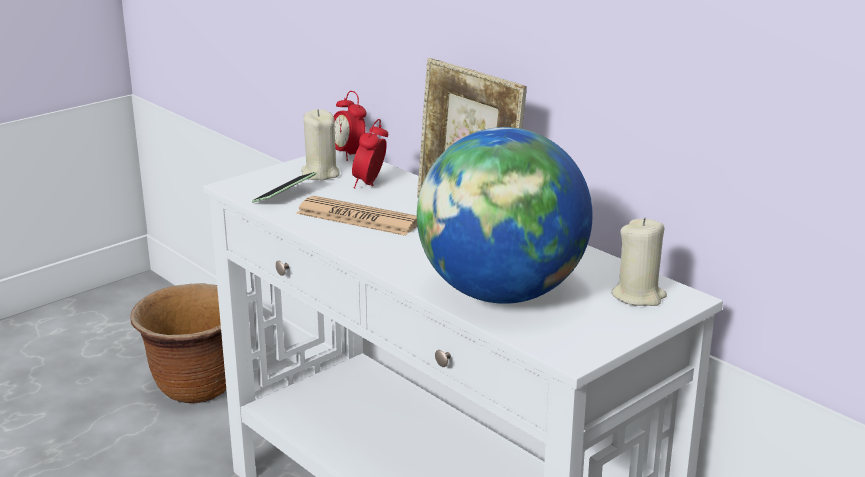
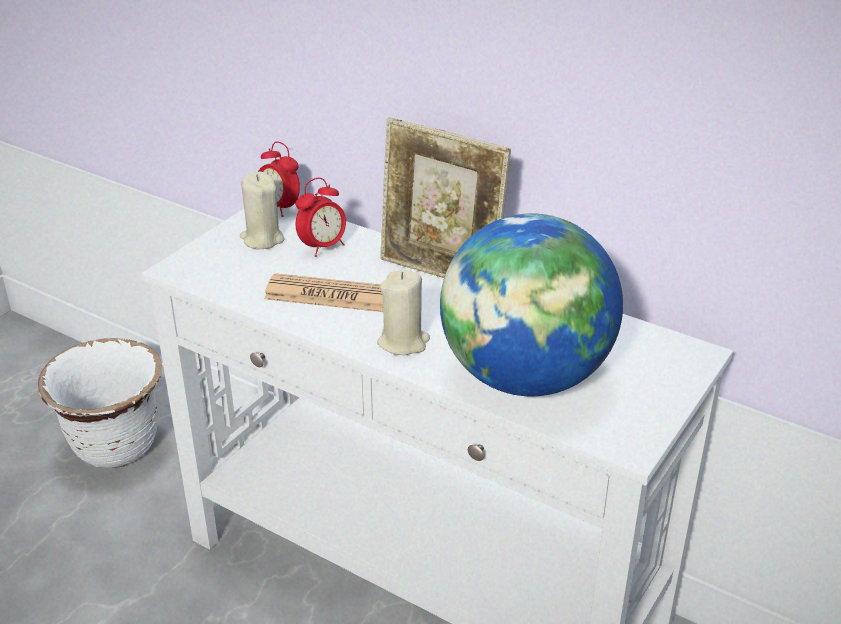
camera: 15 degrees left, 10 degrees up
brown planter [130,283,226,404] -> white planter [38,338,163,468]
phone [252,172,317,203] -> none
alarm clock [352,119,388,189] -> alarm clock turned 135 degrees counterclockwise [295,178,346,257]
beige candle [611,218,667,306] -> beige candle moved to [377,270,430,355]

